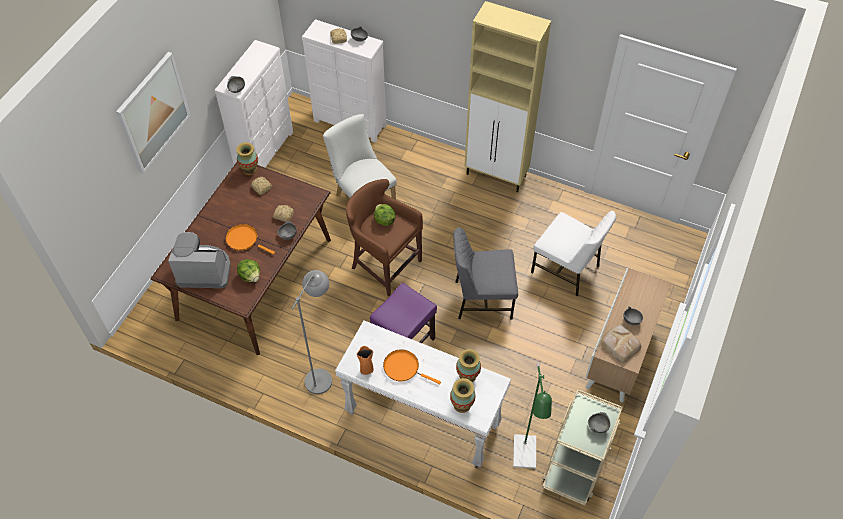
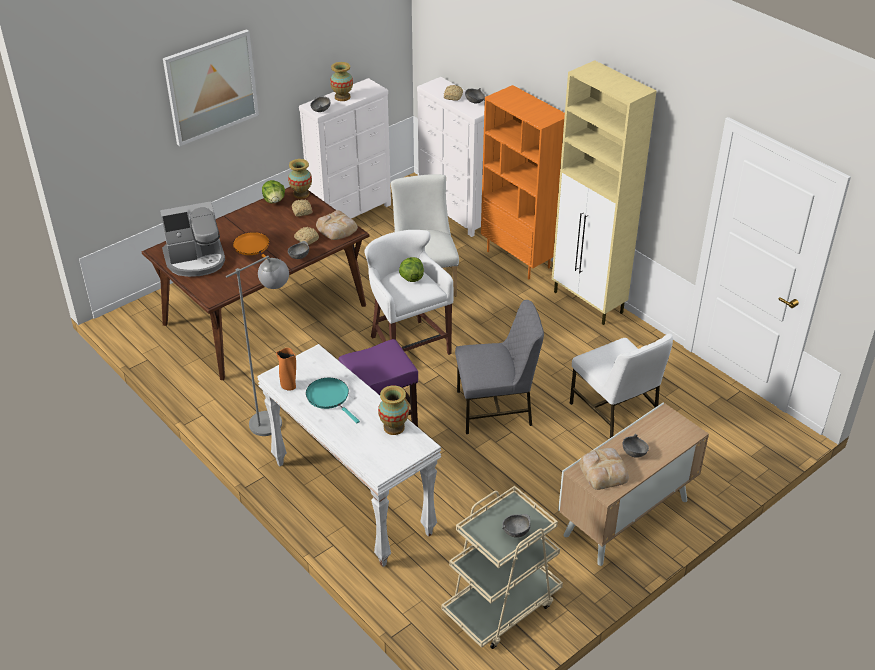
camera: 25 degrees right, 15 degrees down
coffee machine [168,232,231,288] -> coffee machine turned 135 degrees clockwise [160,201,225,277]
lettuce [237,259,260,282] -> lettuce moved to [262,180,285,203]
brown stool [346,179,423,296] -> white stool [364,230,453,355]
orange frying pan [383,349,441,385] -> turquoise frying pan [306,378,360,423]
vase [450,378,476,413] -> vase moved to [330,62,353,101]
grey chair [453,227,518,319] -> grey chair turned 150 degrees clockwise [455,300,544,434]
green floor lamp [513,362,552,469] -> none
none -> bread [316,210,358,240]
none -> orange bookcase [481,85,565,280]

